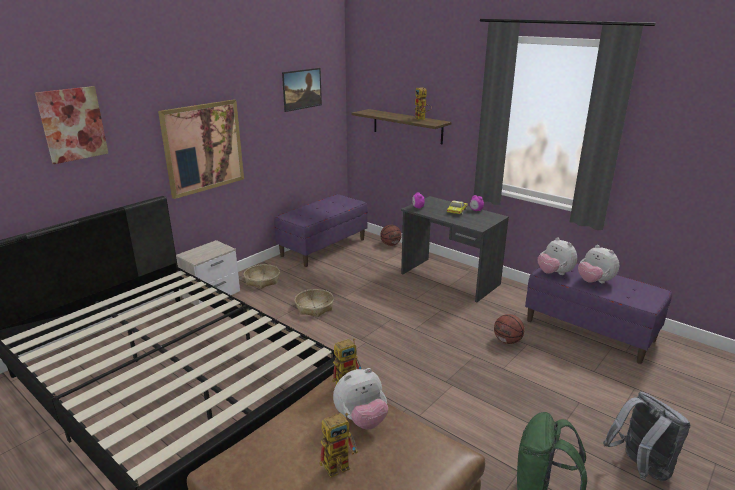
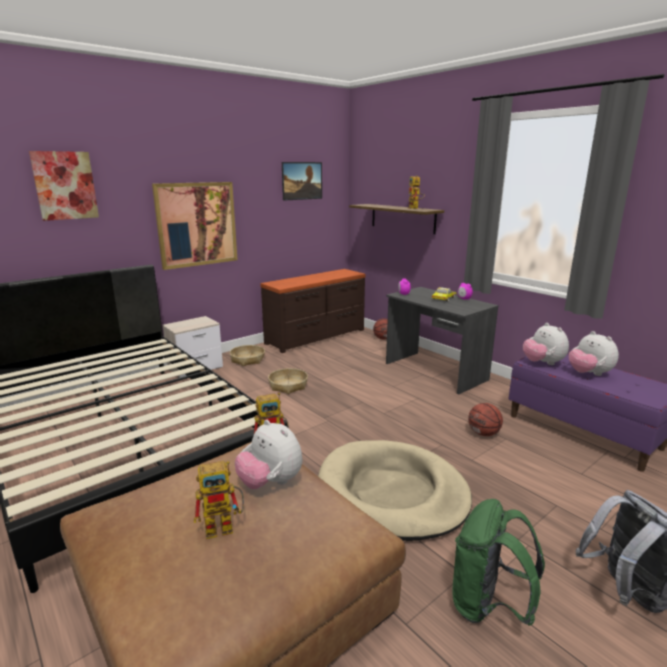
camera: 10 degrees right, 5 degrees down
purple bench [274,194,368,267] -> brown dresser [260,269,366,353]
plush toy [333,368,388,429] -> plush toy turned 60 degrees clockwise [235,420,303,489]
none -> beige dog bed [318,440,472,541]

